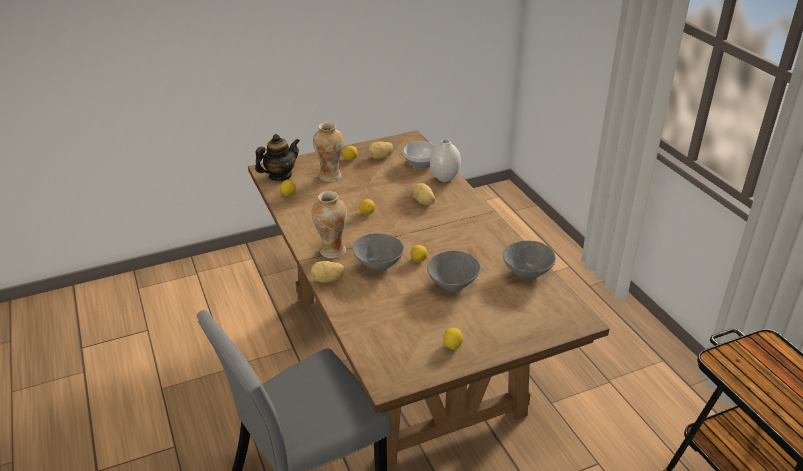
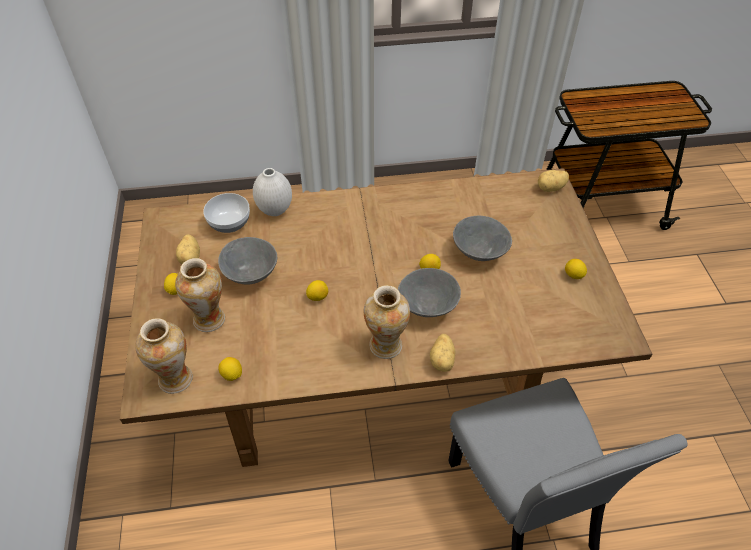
camera: 75 degrees left, 15 degrees up
teapot [255,134,300,181] -> vase [135,318,193,394]
potato [412,183,435,205] -> potato moved to [538,170,569,192]
grey bowl [503,241,556,279] -> grey bowl moved to [218,237,277,285]

